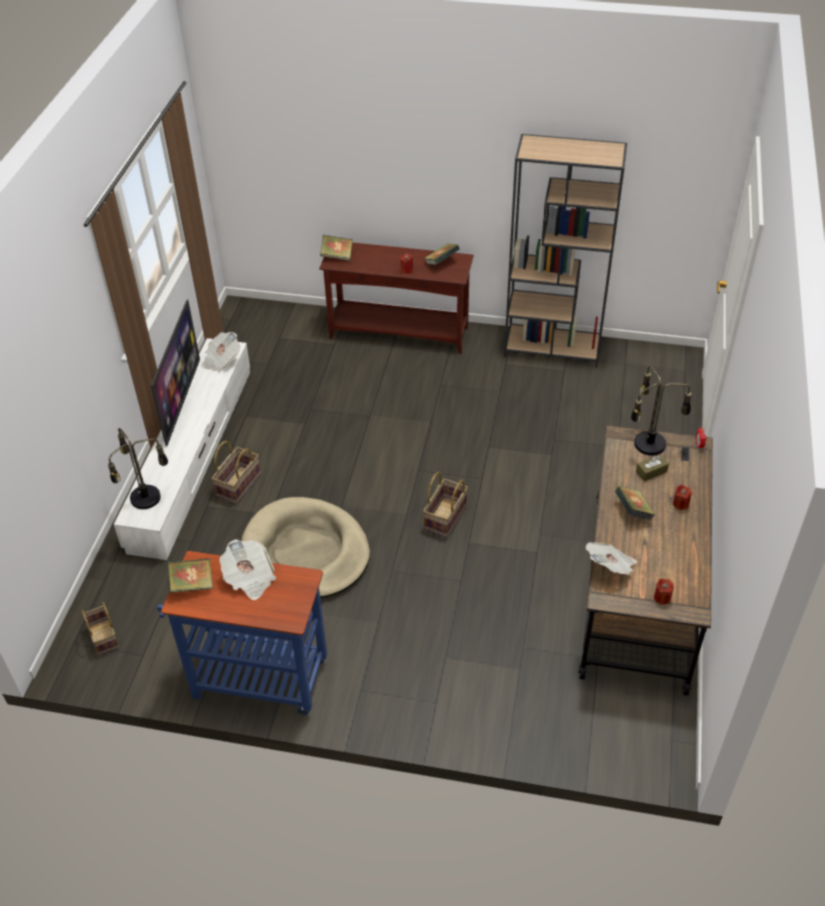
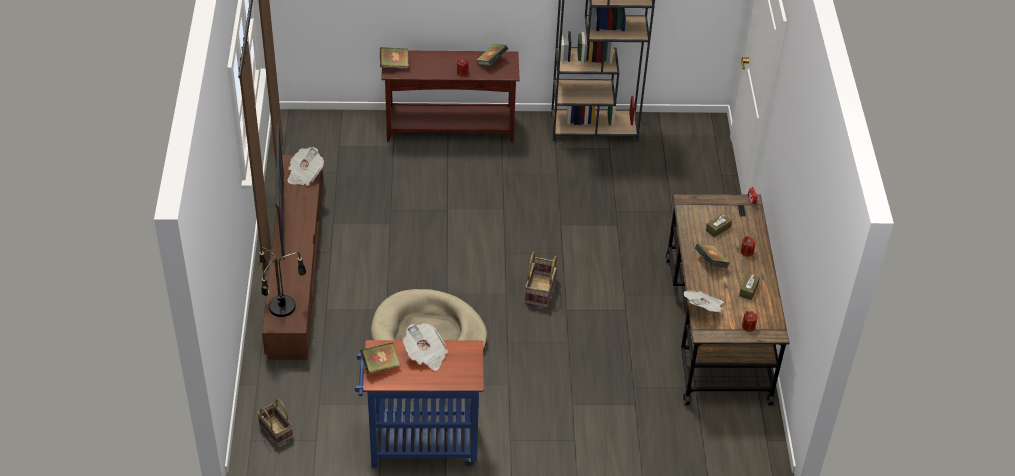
camera: 15 degrees left, 0 degrees up
white tv stand [114,338,250,560] -> brown tv stand [262,155,323,360]
basket [212,441,261,504] -> none
table lamp [631,366,691,455] -> none
none -> brown tissue box [739,273,760,300]

